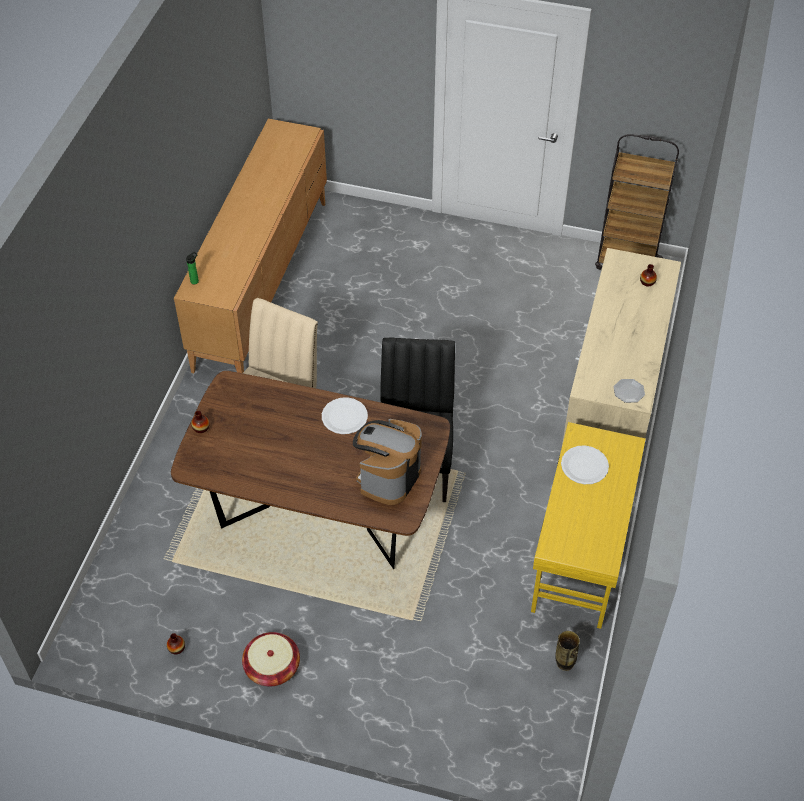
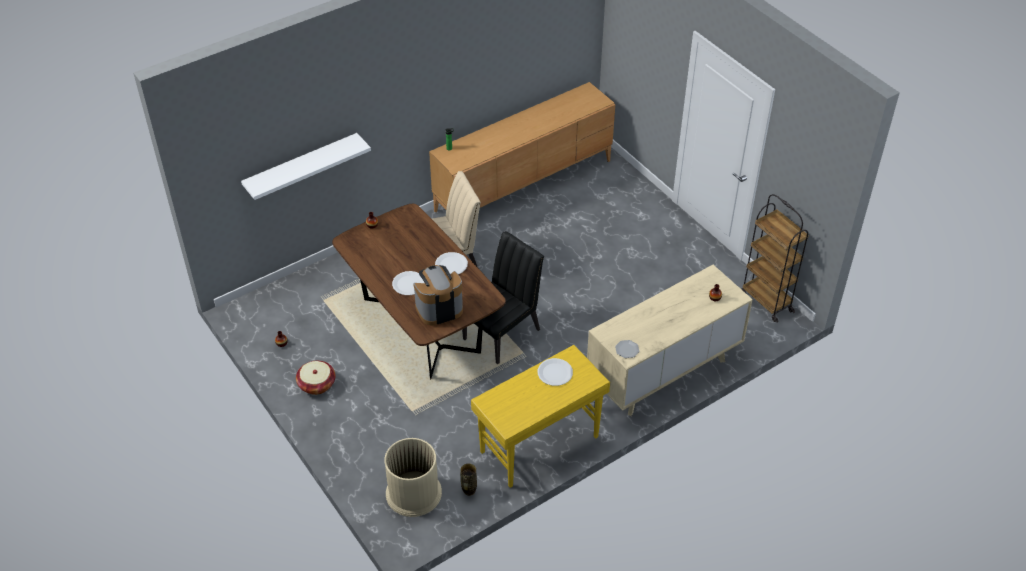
camera: 40 degrees right, 5 degrees down
none -> white shelf [241,133,371,200]
none -> beige trash can [384,438,442,517]
none -> white plate [392,271,425,295]

